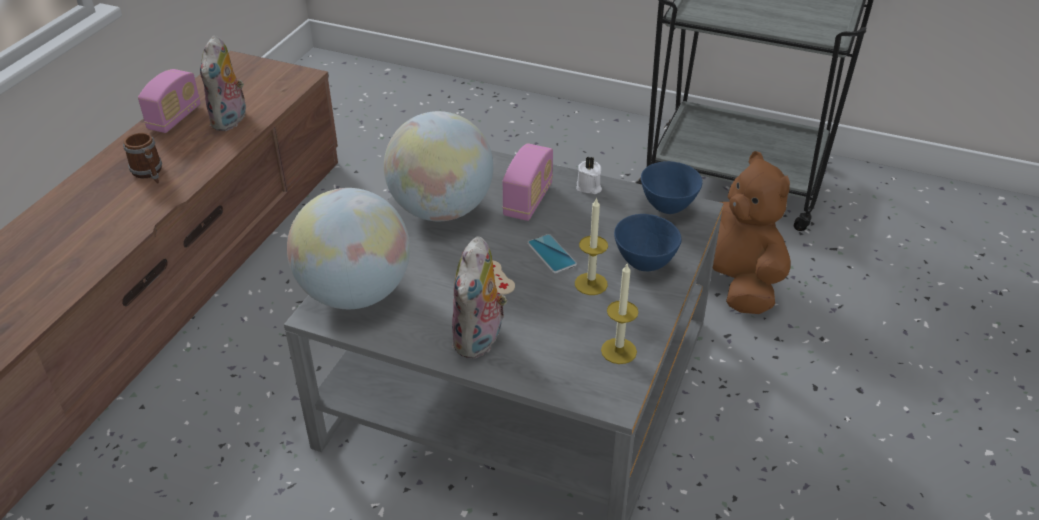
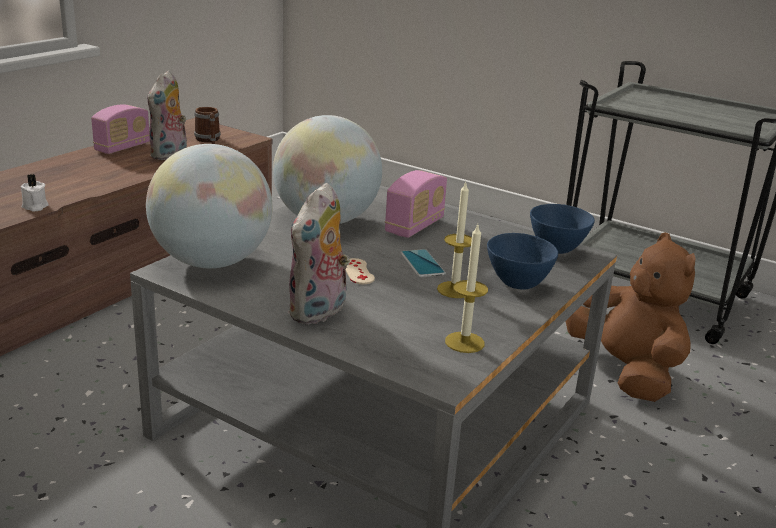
camera: 10 degrees right, 15 degrees down
mug [123,132,162,183] -> mug moved to [194,107,221,144]
white candle [576,156,602,194] -> white candle moved to [21,174,49,211]

